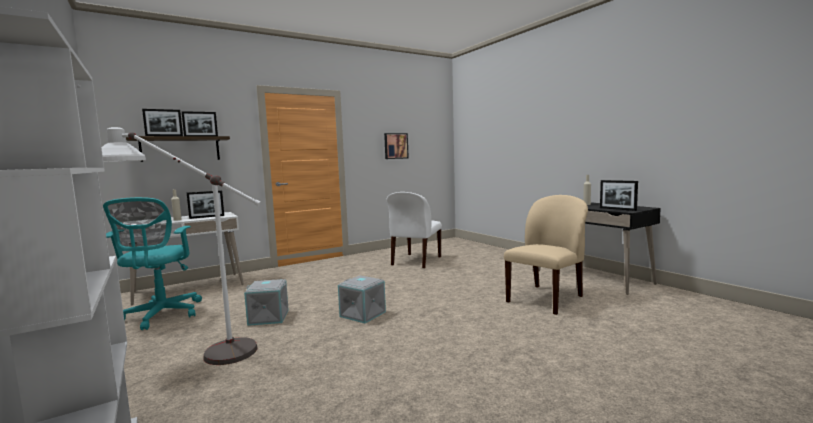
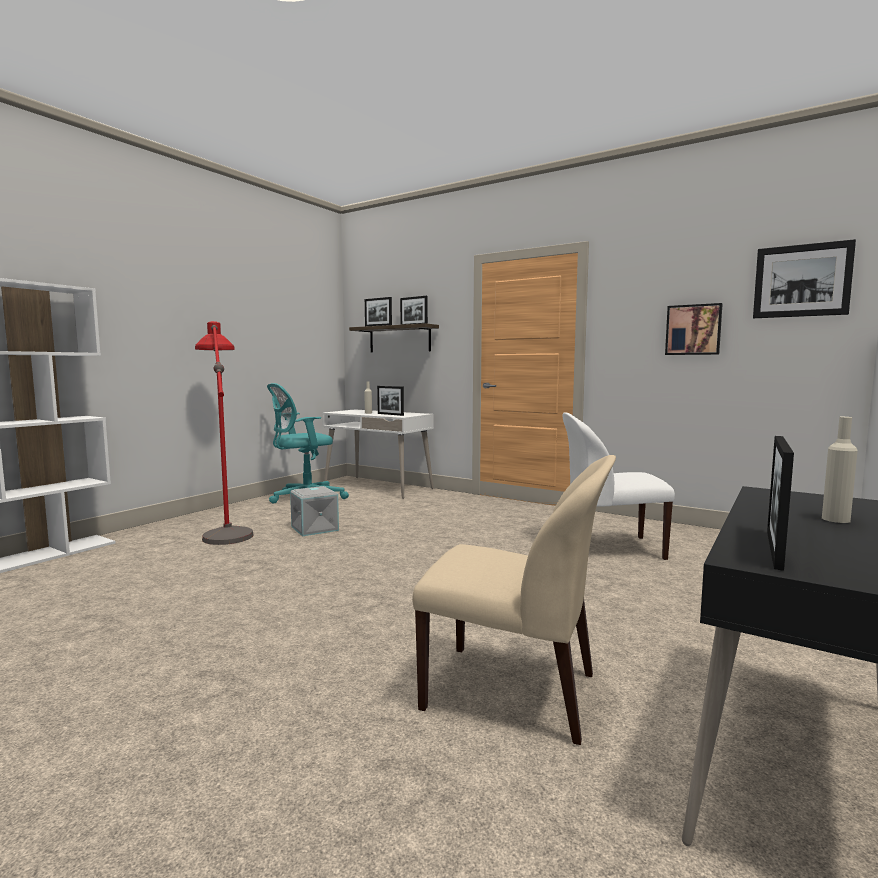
camera: 65 degrees right, 0 degrees up
white floor lamp [101,127,261,365] -> red floor lamp [195,321,254,545]
grey storage box [338,276,386,323] -> none
none -> picture [753,239,856,318]

